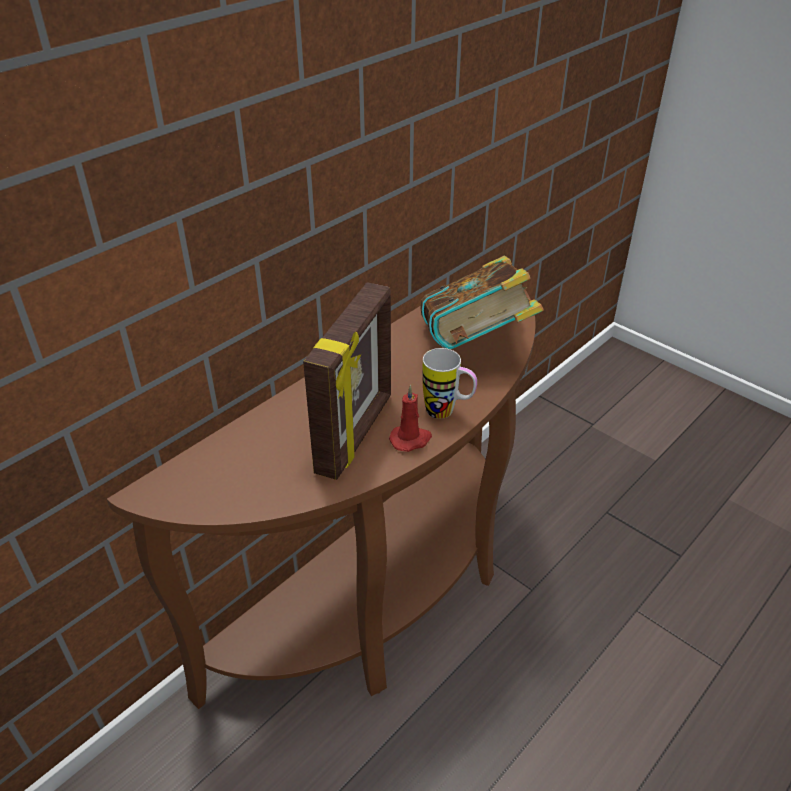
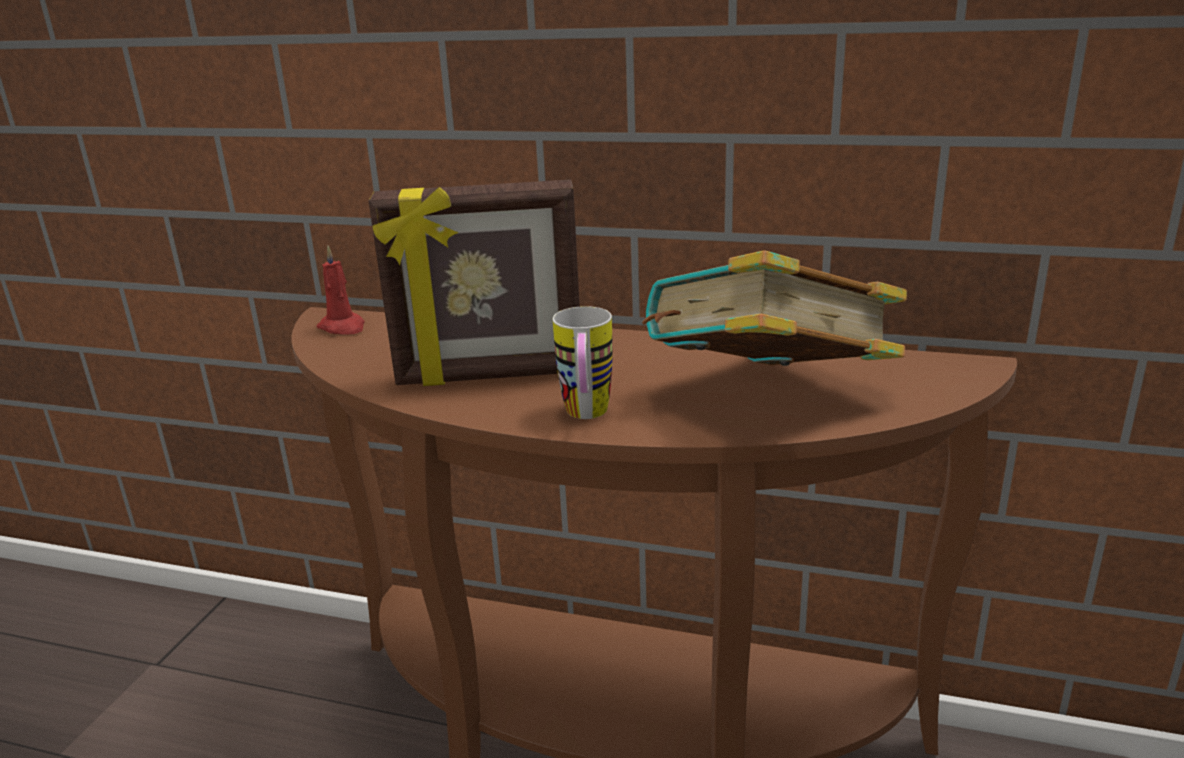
camera: 65 degrees right, 15 degrees down
red candle [389,385,432,452] -> red candle moved to [317,246,365,335]

